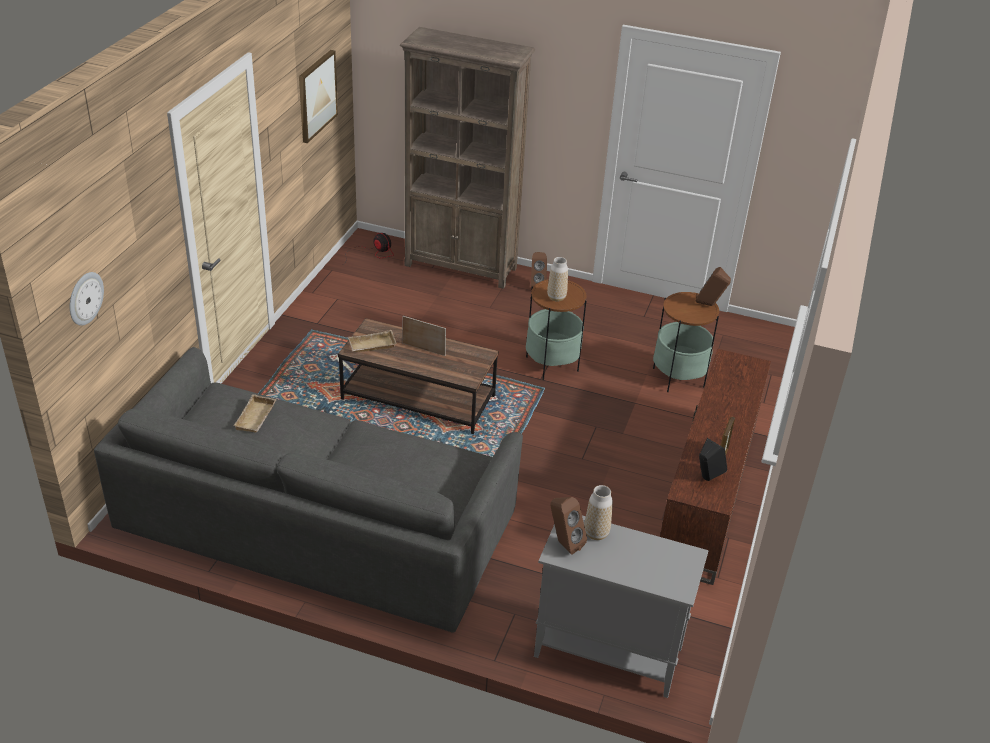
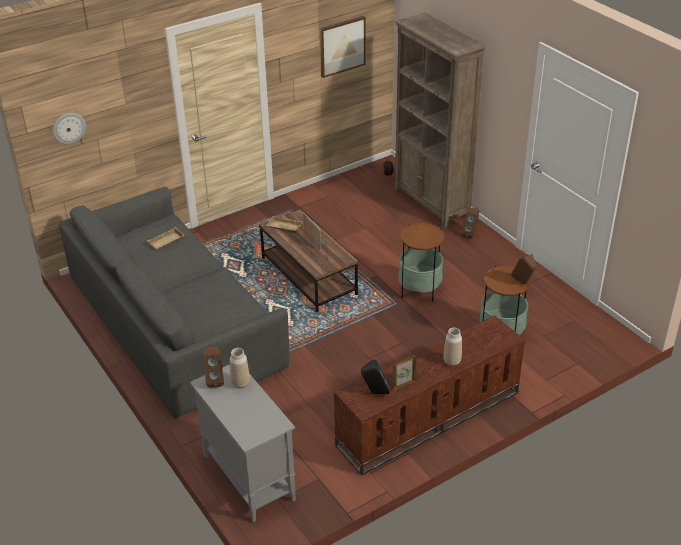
camera: 40 degrees right, 0 degrees up
vase [547,257,568,301] -> vase moved to [443,328,462,366]

